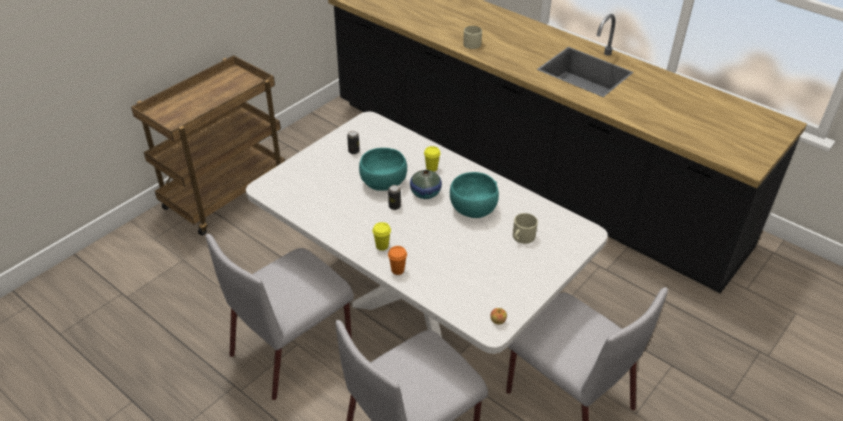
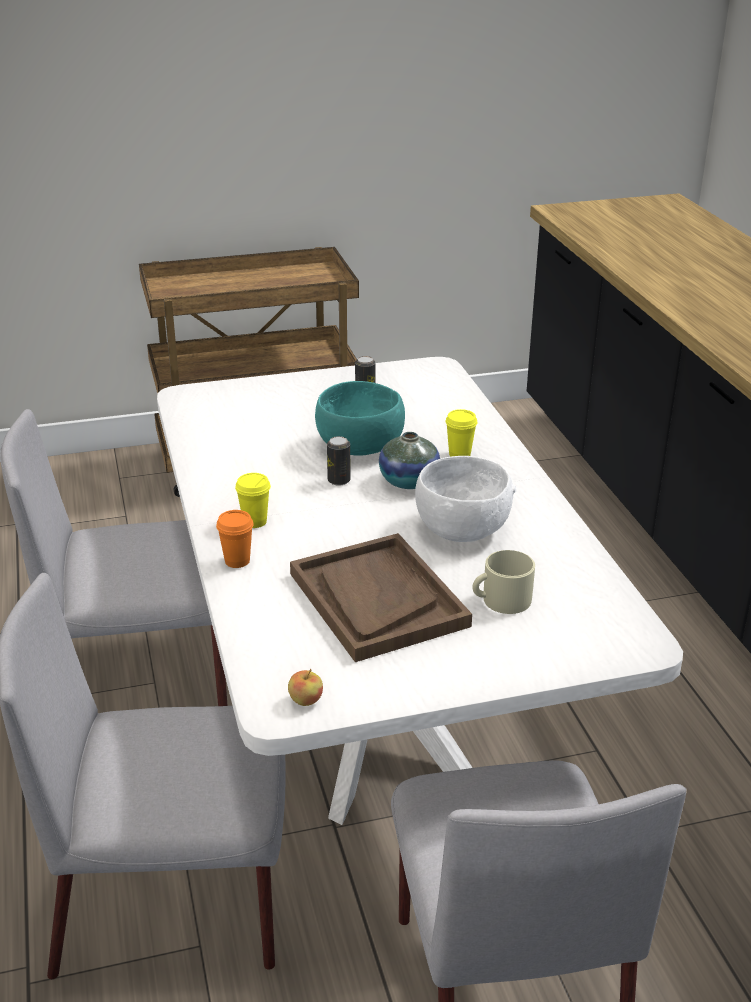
camera: 35 degrees right, 10 degrees down
turquoise bowl [450,172,499,218] -> white bowl [415,456,516,542]
beige mug [463,26,482,49] -> none
none -> brown tray [290,533,472,662]

